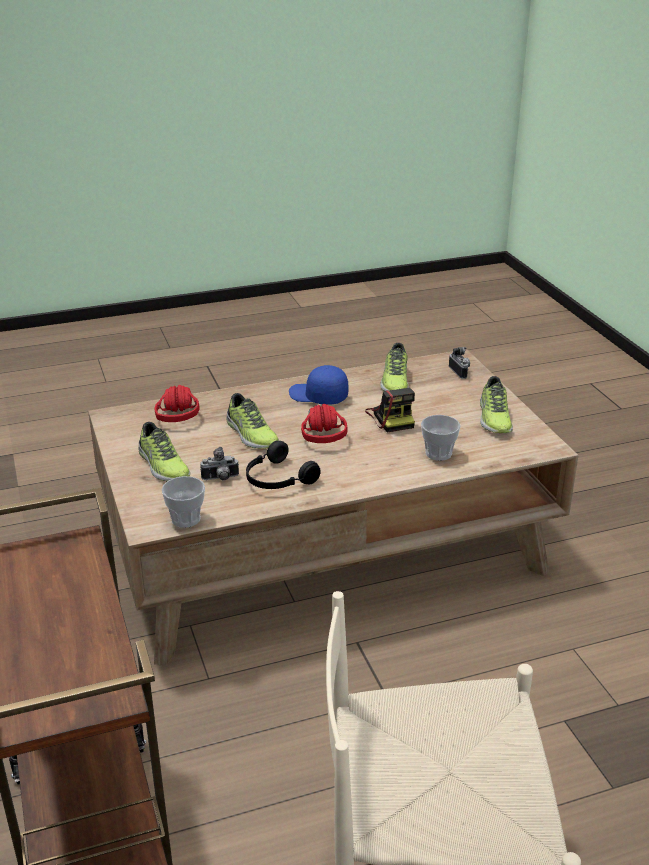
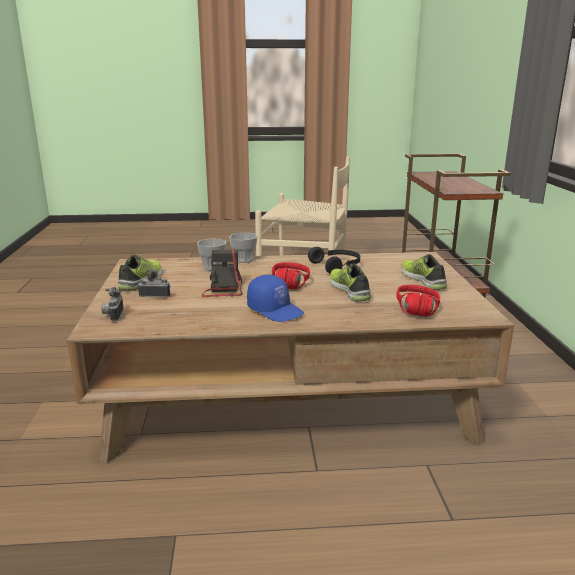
camera: 165 degrees left, 10 degrees down
cup [161,476,205,528] -> cup moved to [229,232,257,263]
camera [200,447,239,481] -> camera moved to [138,269,170,298]
shoe [380,343,409,391] -> none

